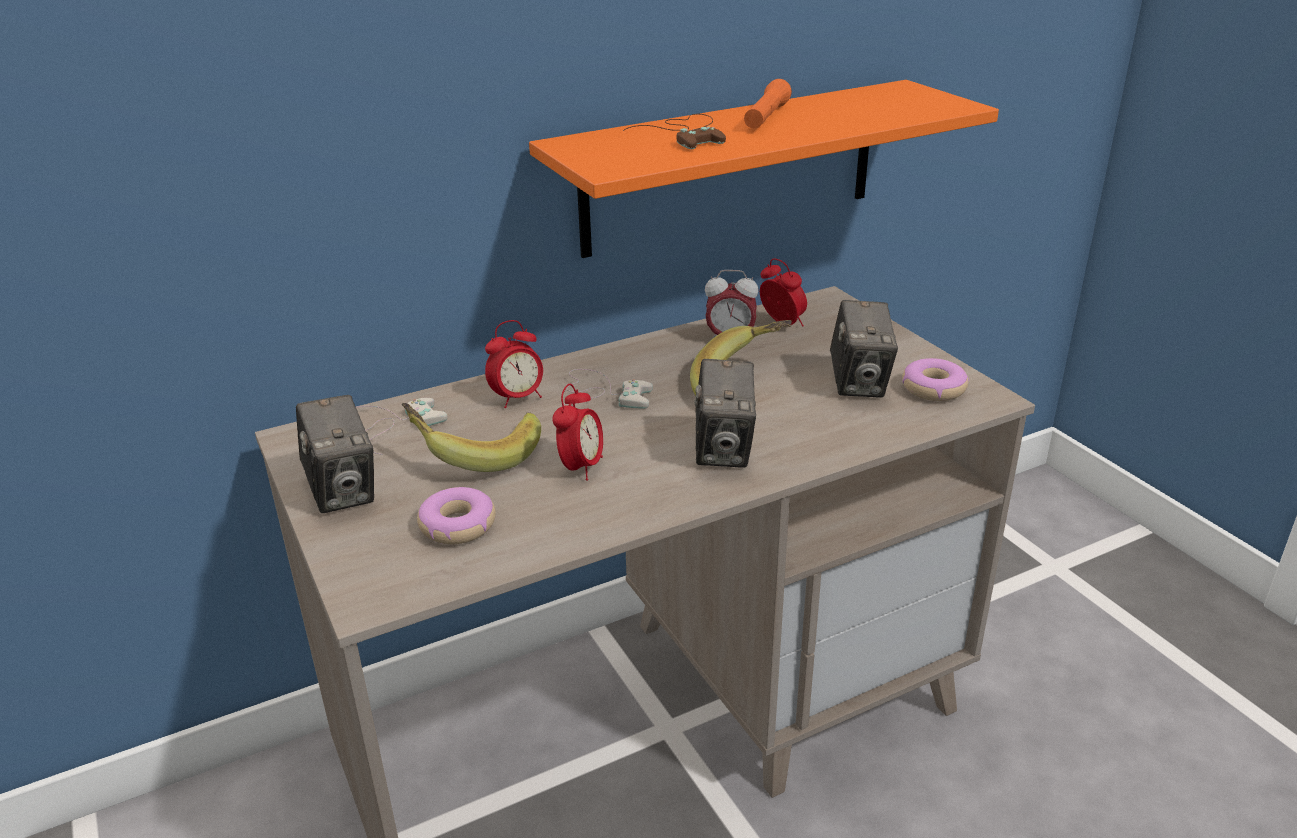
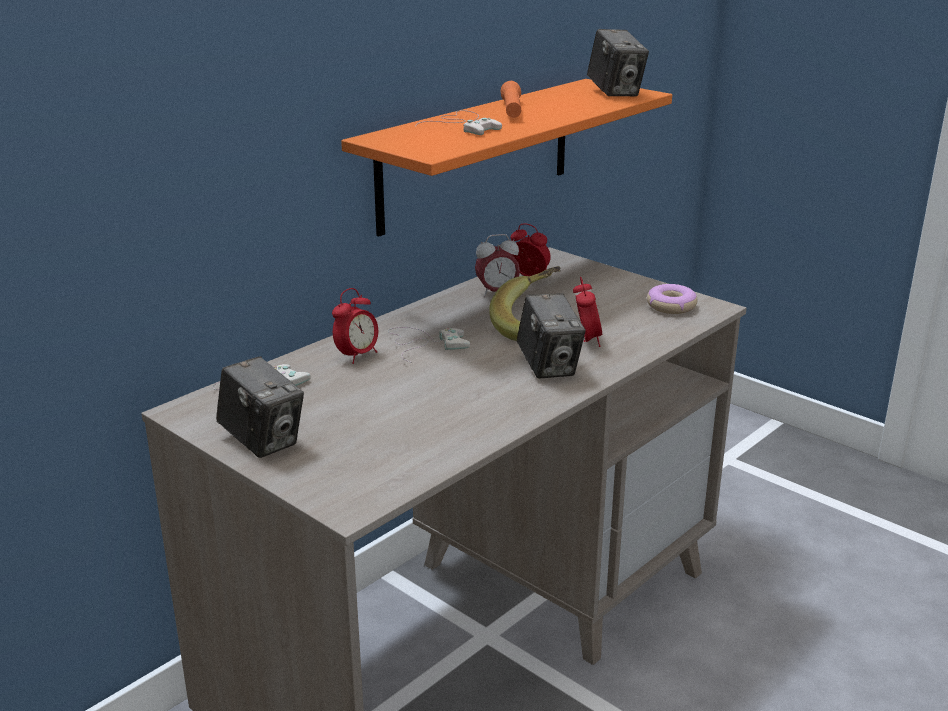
camera: 20 degrees left, 5 degrees down
banana [402,403,541,472] -> none
donut [417,487,496,544] -> none
alarm clock [552,384,603,480] -> alarm clock moved to [573,276,602,347]
brown game controller [623,114,726,149] -> white game controller [416,110,502,135]
camera [830,300,898,398] -> camera moved to [587,29,649,96]

